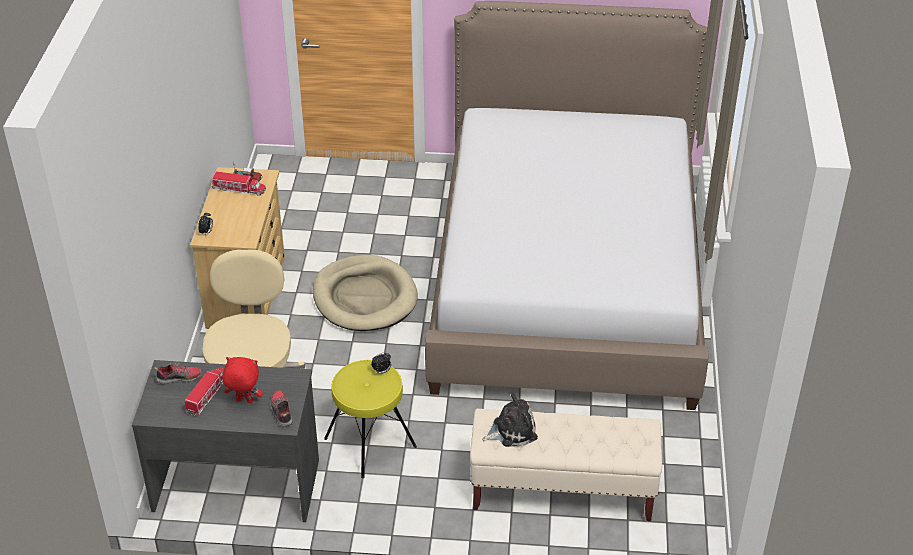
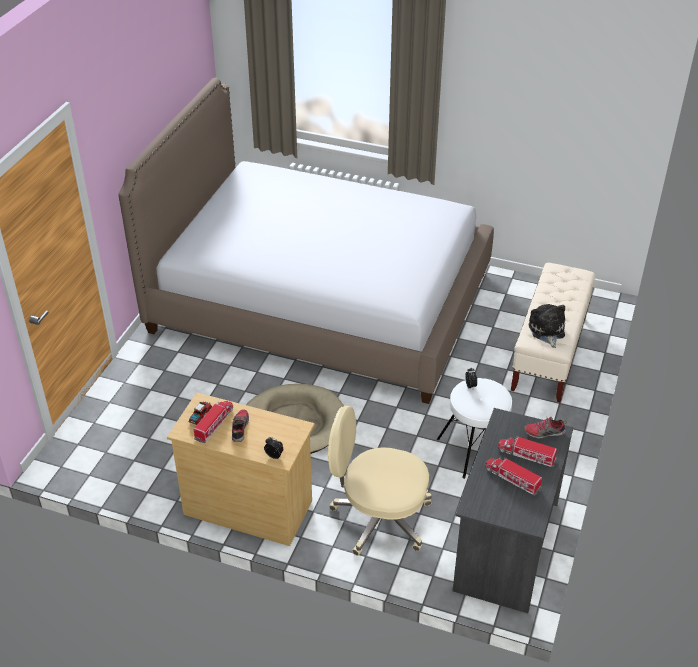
camera: 75 degrees left, 0 degrees up
shoe [155,362,202,384] -> shoe moved to [232,409,249,442]
red plush toy [223,357,263,403] -> toy truck [498,436,557,467]
yellow stool [324,360,417,478] -> white stool [437,378,512,479]

